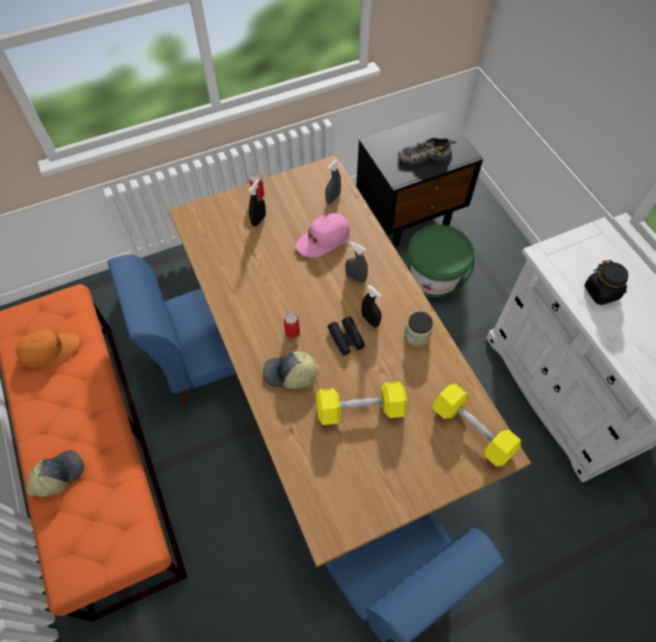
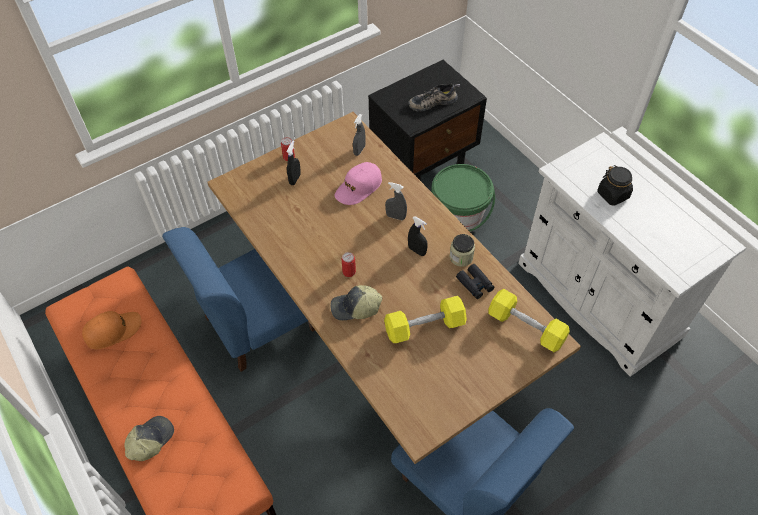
camera: 10 degrees left, 5 degrees down
black binoculars [328,316,365,355] -> black binoculars moved to [456,264,495,299]

